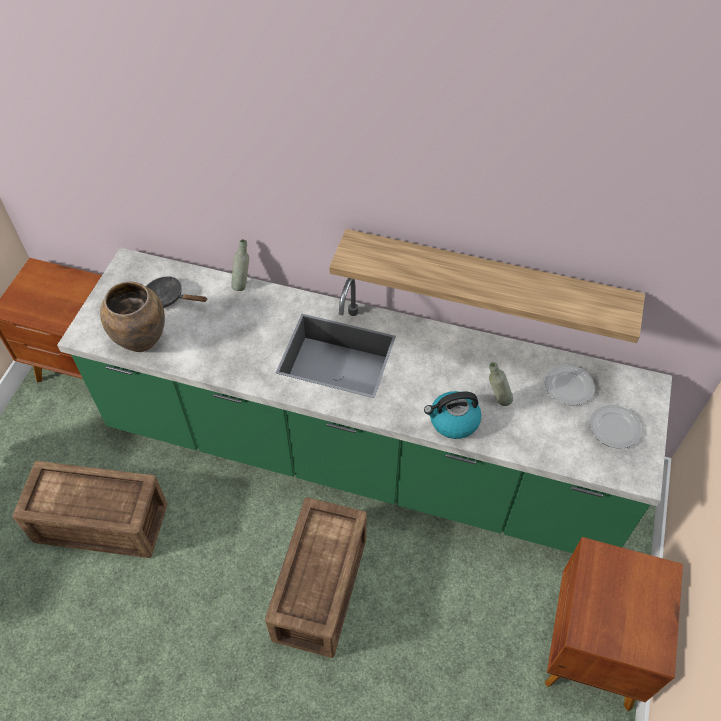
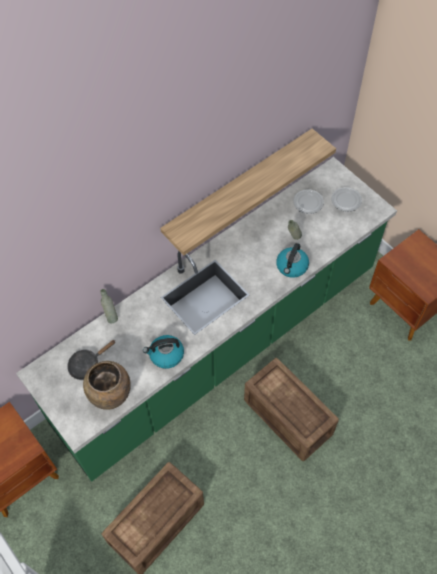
camera: 55 degrees left, 5 degrees up
none -> kettle [143,335,184,369]

